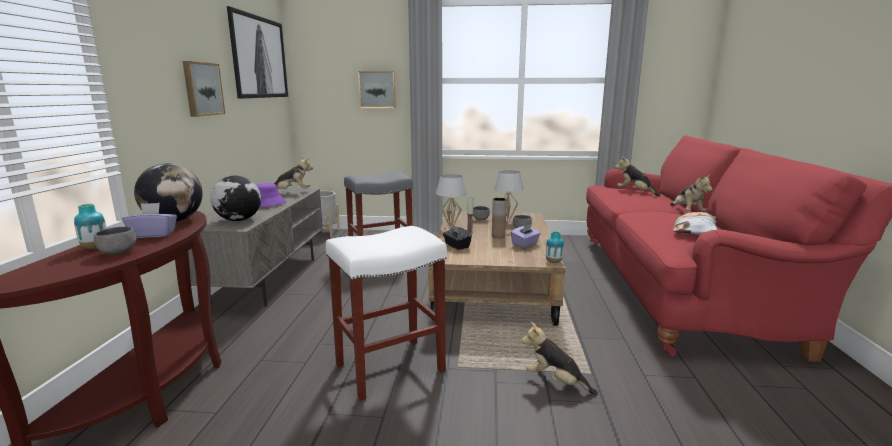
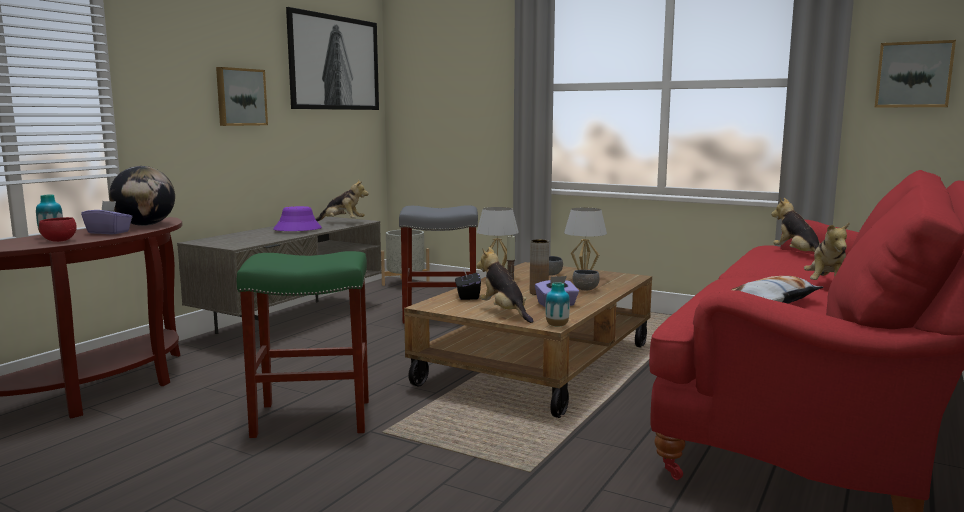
camera: 25 degrees right, 5 degrees down
grey bowl [94,226,136,255] -> red bowl [39,217,77,242]
globe [210,176,261,221] -> none
white stool [326,226,447,401] -> green stool [237,251,369,438]
picture [358,71,396,108] -> picture moved to [875,40,956,108]
plush toy [521,322,598,395] -> plush toy moved to [477,247,534,323]

